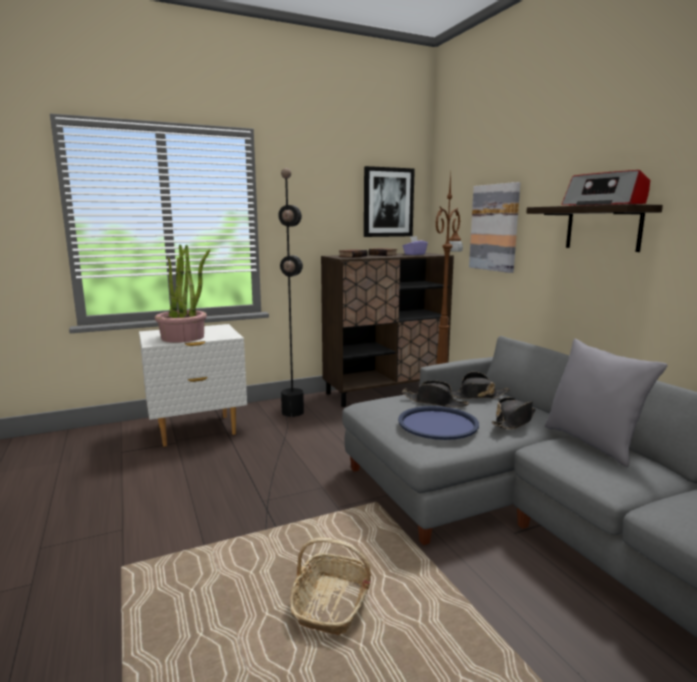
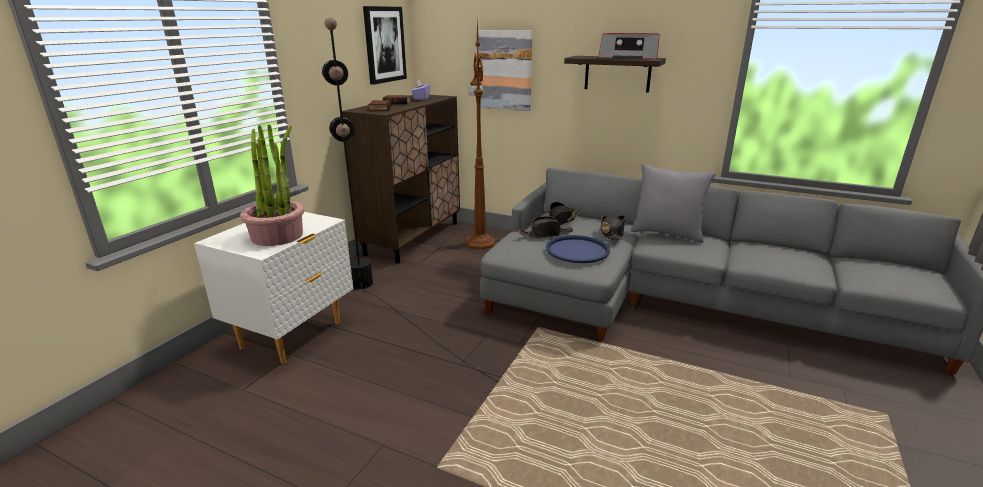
camera: 40 degrees left, 10 degrees up
basket [290,537,371,635] -> none

